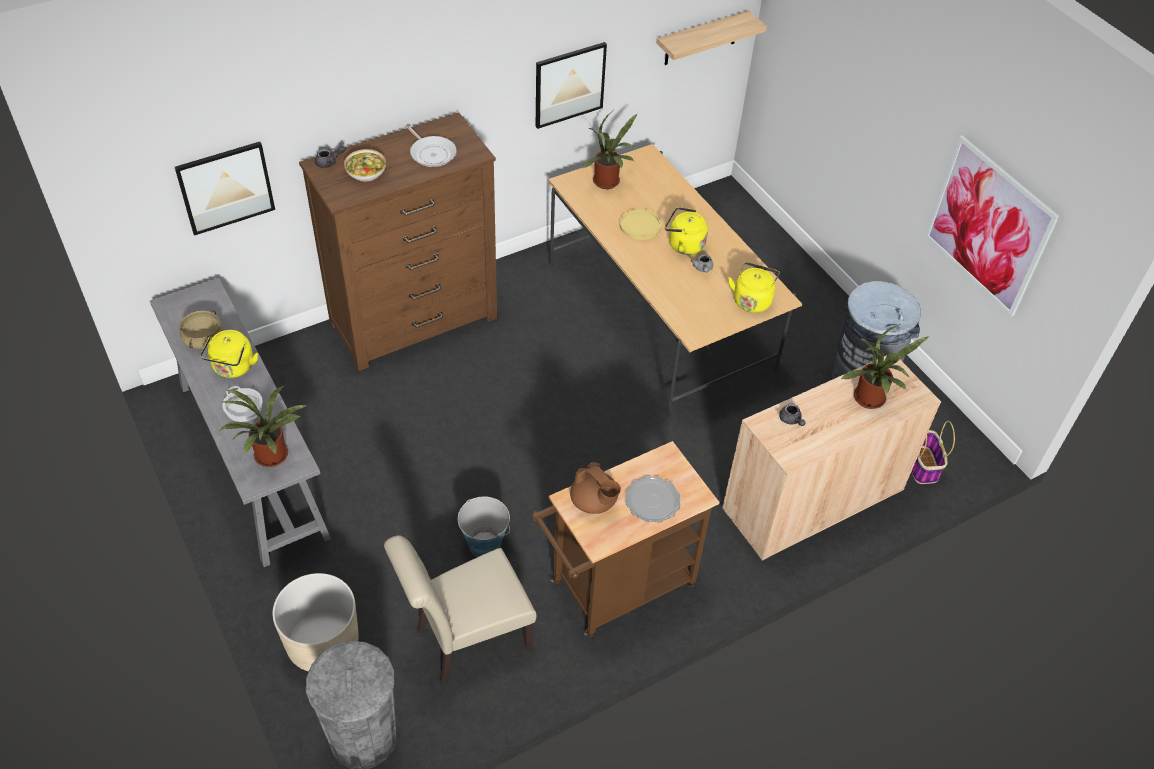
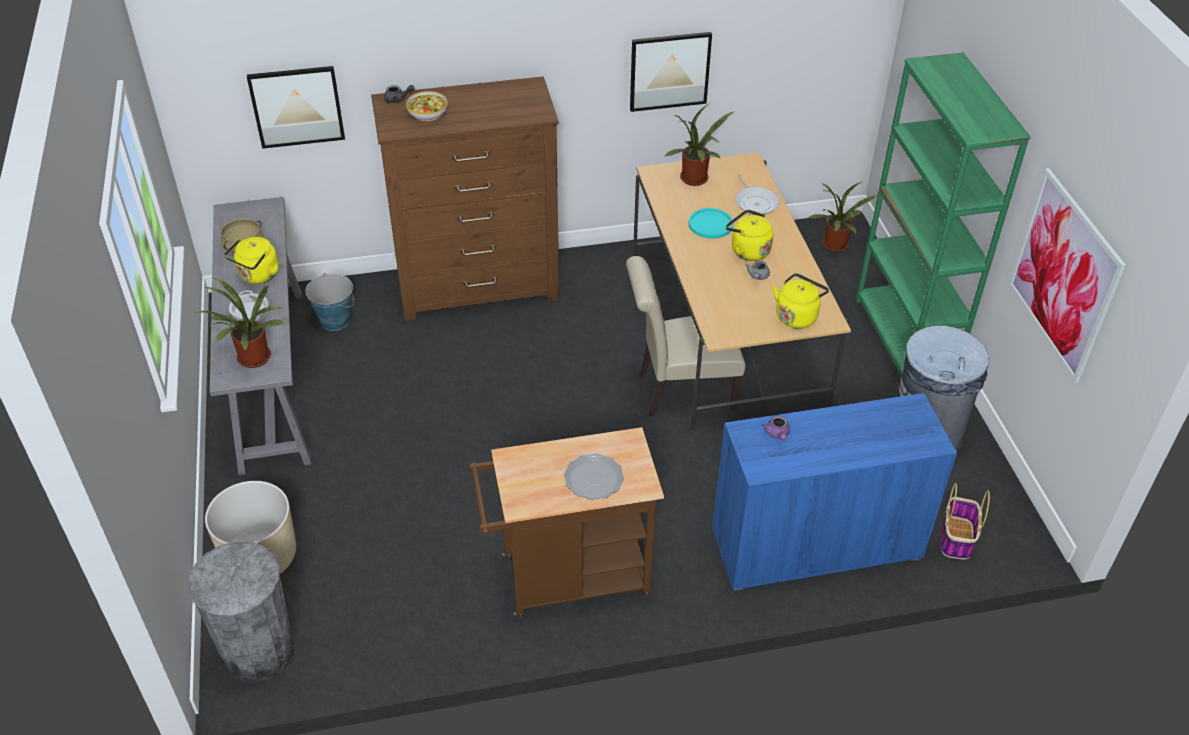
camera: 20 degrees right, 5 degrees down
beige chair [384,535,537,682] -> beige chair moved to [626,256,745,417]
frying pan [407,126,457,167] -> frying pan moved to [735,174,780,215]
bucket [458,496,510,557] -> bucket moved to [305,273,356,331]
brown teapot [570,462,621,514] -> none
yellow plate [620,209,662,240] -> turquoise plate [689,208,733,239]
shelf [656,10,767,65] -> none
beige cabinet [722,352,941,561] -> blue cabinet [712,393,957,591]
grey teapot [779,404,806,426] -> purple teapot [762,416,790,440]
potted plant [841,324,929,409] -> potted plant moved to [808,181,877,252]
none -> green bookcase [856,53,1031,377]

